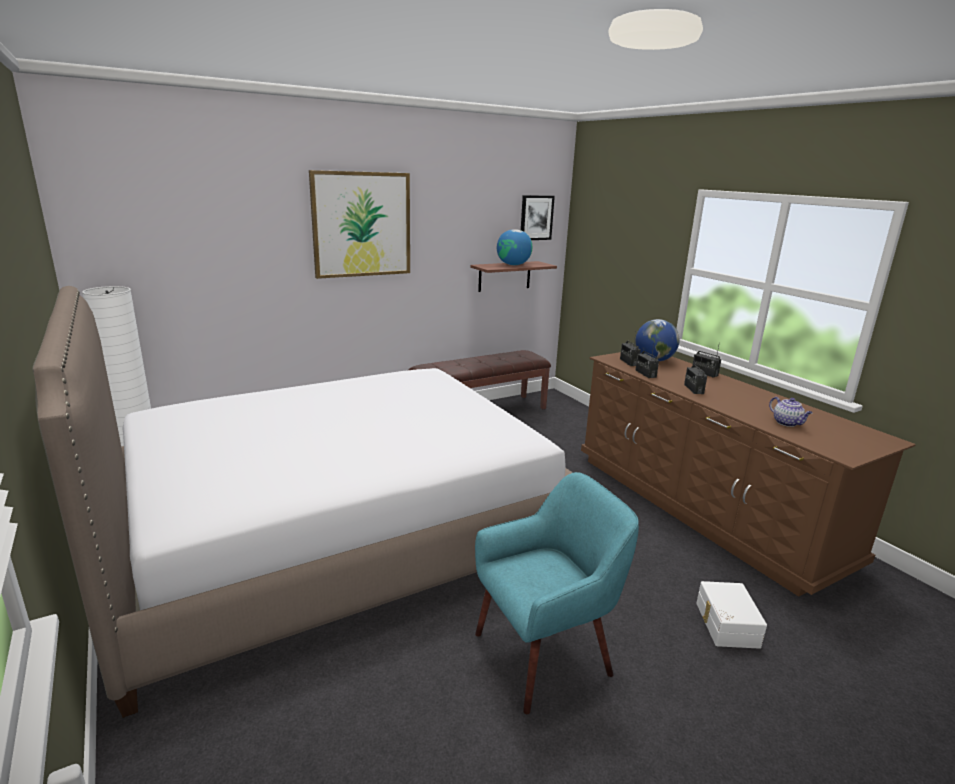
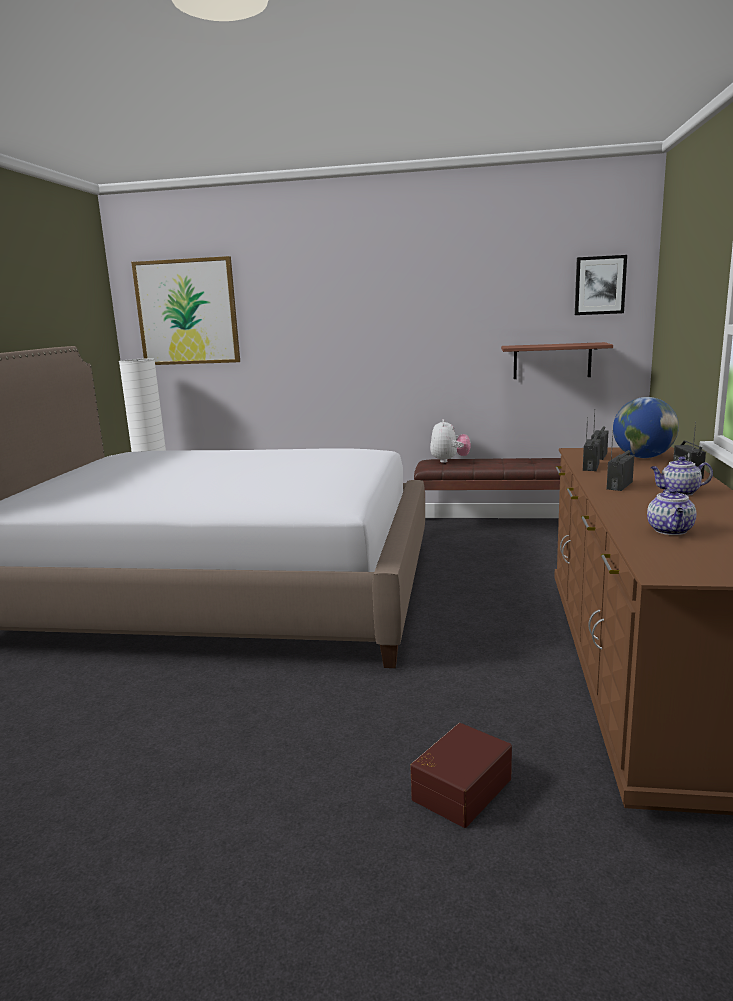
camera: 40 degrees right, 5 degrees down
picture [309,170,410,279] -> picture moved to [131,256,240,365]
turquoise armchair [475,472,639,714] -> none
globe [497,229,532,265] -> none
white storage box [696,581,767,649] -> brown storage box [411,723,512,828]
none -> plush toy [430,419,471,463]
none -> teapot [650,457,713,496]

